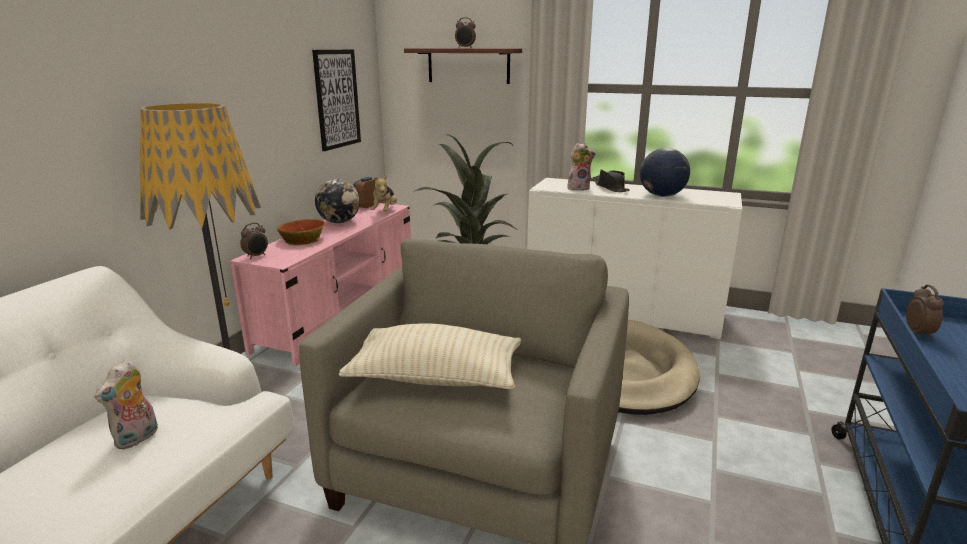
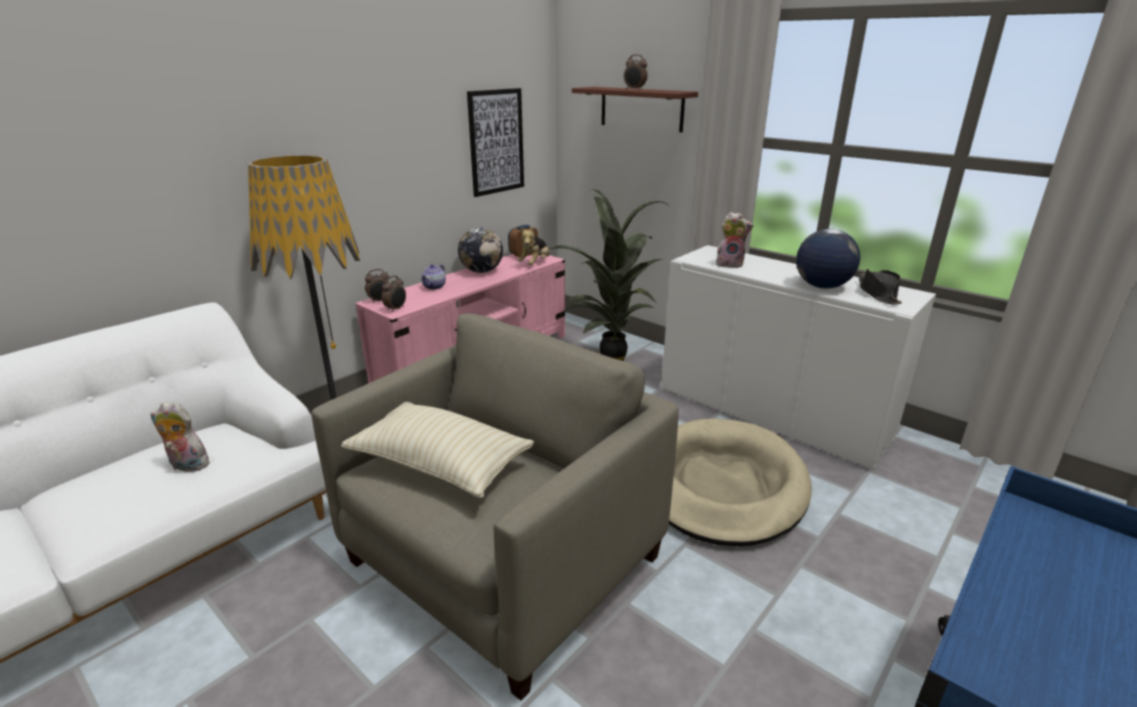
camera: 20 degrees right, 5 degrees up
plush toy [94,360,158,450] -> plush toy turned 60 degrees clockwise [150,402,211,472]
bowl [277,219,326,245] -> teapot [421,264,446,290]
black hat [593,170,630,192] -> black hat moved to [858,269,902,305]
alarm clock [906,285,944,339] -> alarm clock moved to [382,276,406,312]

